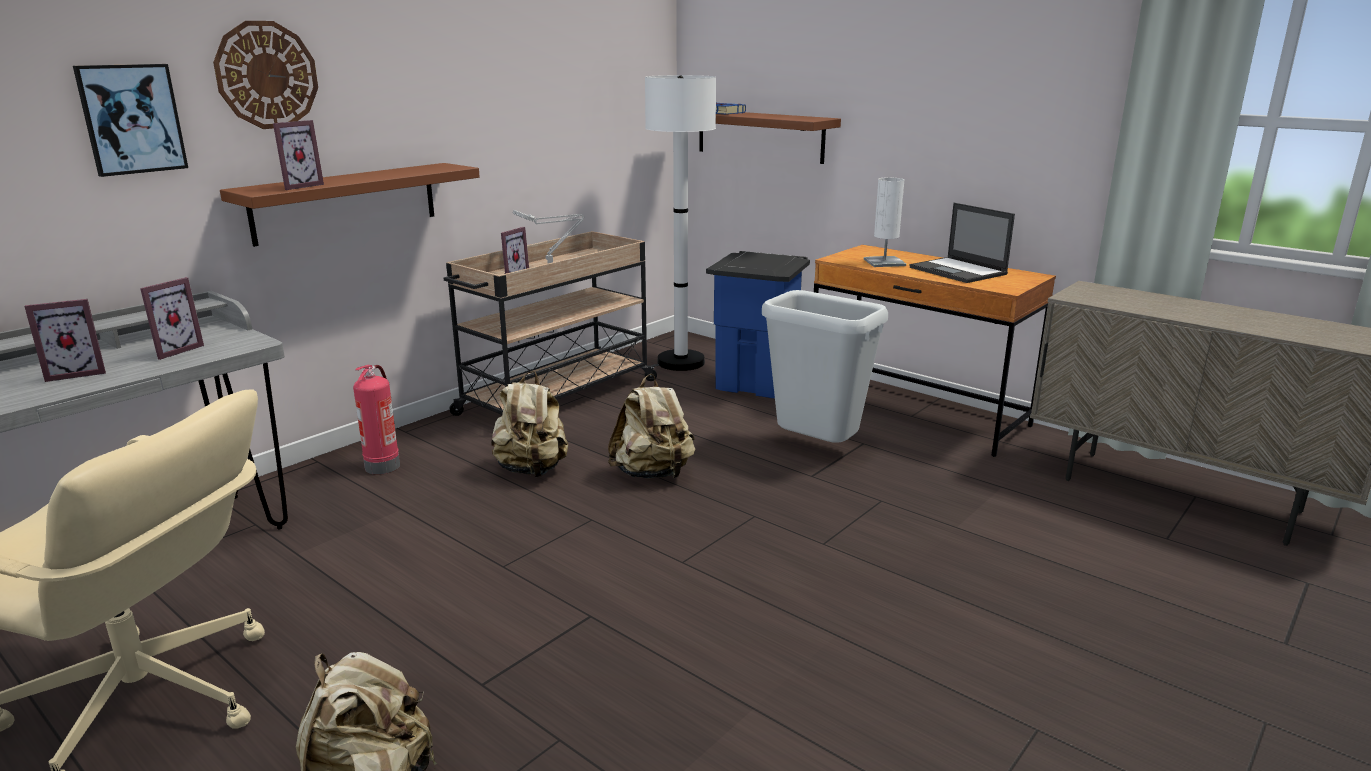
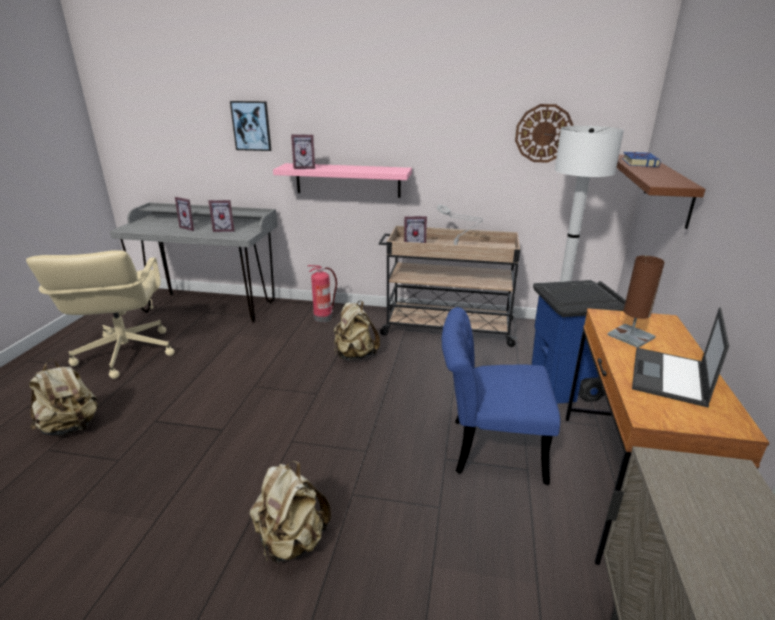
camera: 60 degrees right, 5 degrees up
wall clock [213,21,318,129] -> wall clock moved to [515,104,574,163]
brown shelf [220,163,480,247] -> pink shelf [273,163,412,198]
beige backpack [608,374,695,479] -> beige backpack moved to [250,461,331,564]
grey trash can [762,290,888,443] -> blue chair [442,307,560,485]
white table lamp [864,177,906,267] -> brown table lamp [607,256,665,348]

